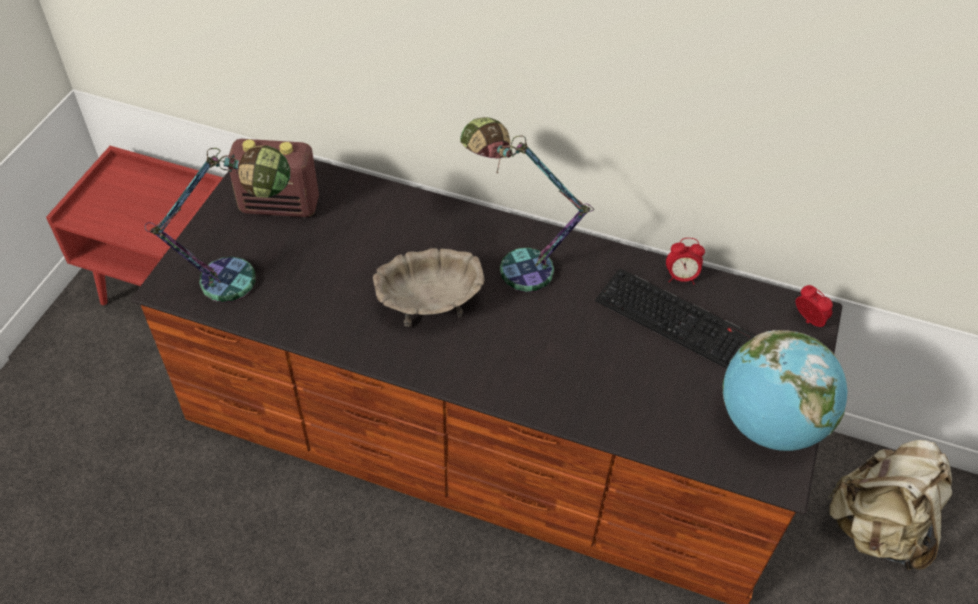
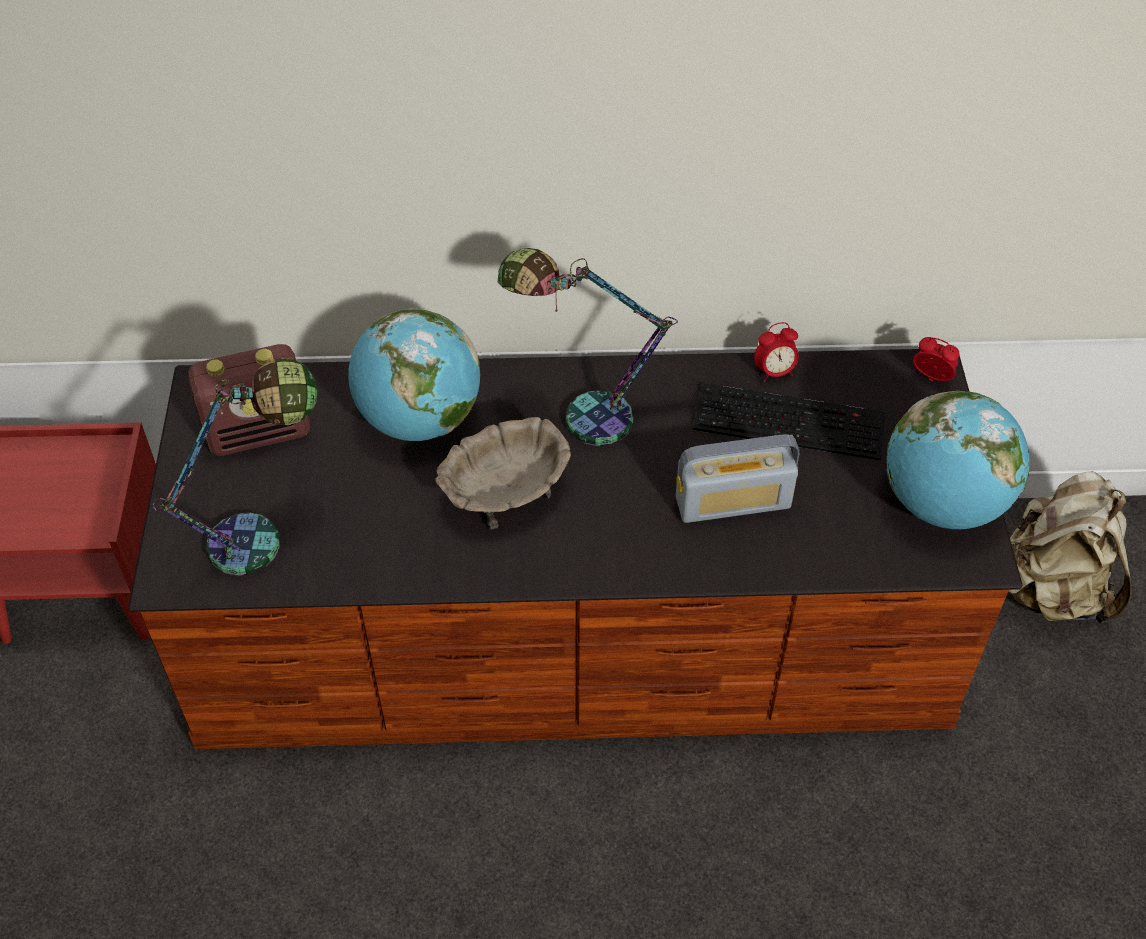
camera: 20 degrees left, 0 degrees up
none -> globe [348,308,480,441]
none -> radio [676,434,799,523]

